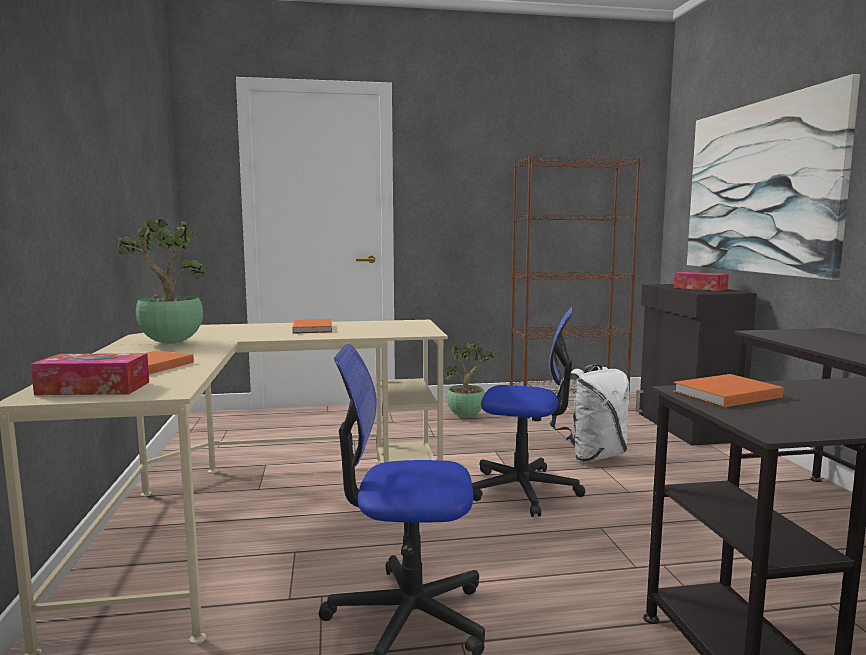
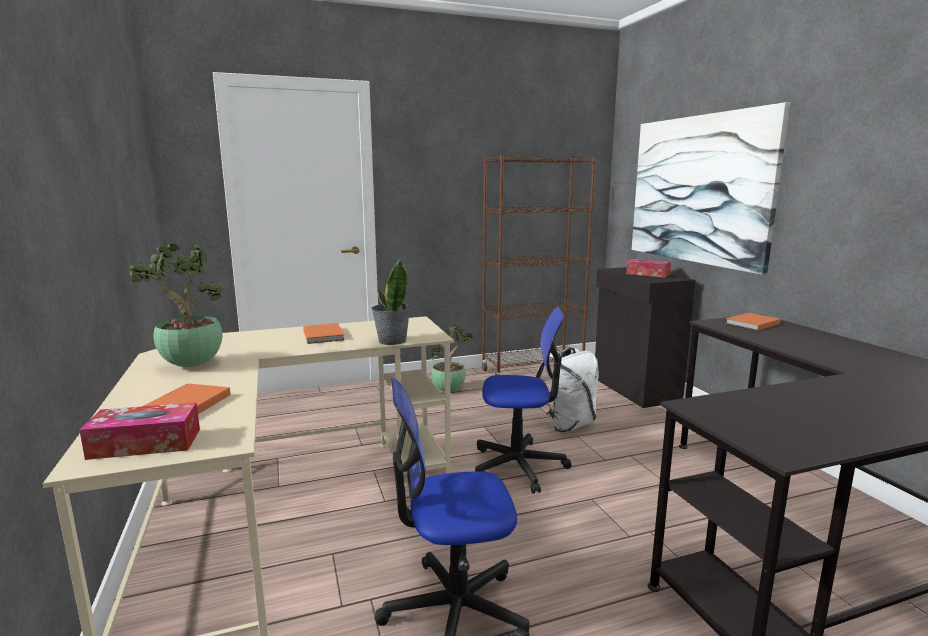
camera: 10 degrees left, 5 degrees up
orange book [673,374,783,407] -> orange book moved to [725,313,781,331]
none -> potted plant [371,258,410,345]

